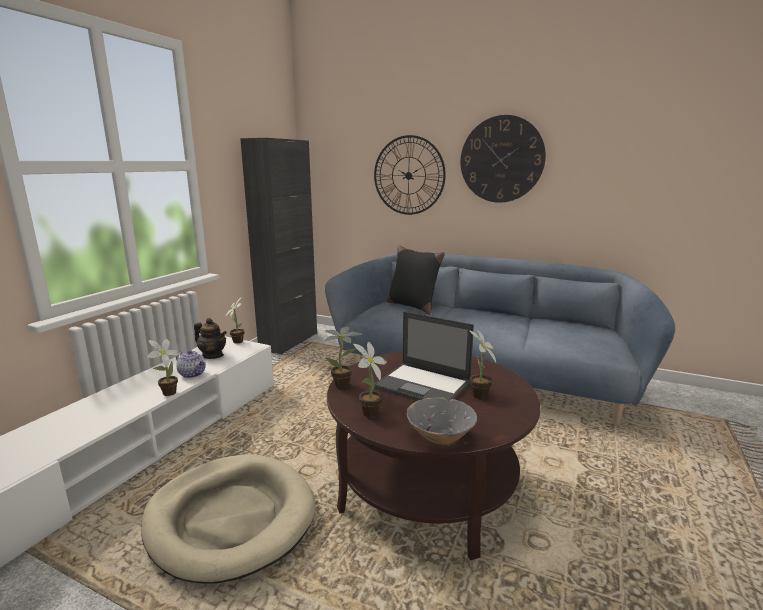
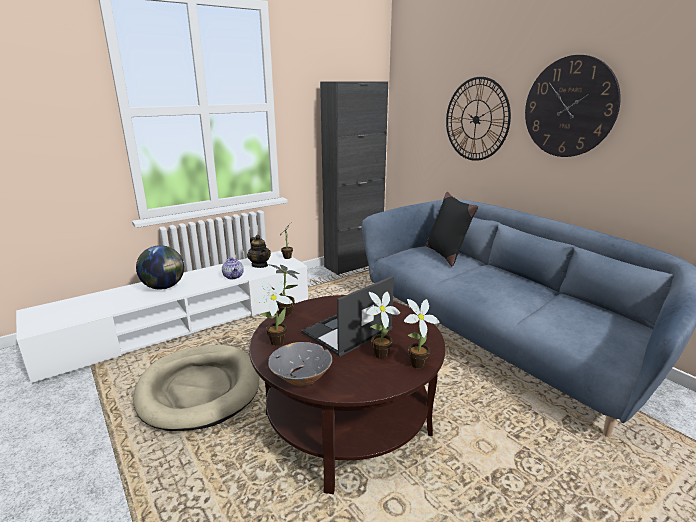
camera: 30 degrees right, 5 degrees up
potted plant [147,339,180,396] -> potted plant moved to [404,299,439,369]
laptop [374,311,474,401] -> laptop turned 75 degrees clockwise [301,276,394,357]
none -> globe [136,245,184,290]

